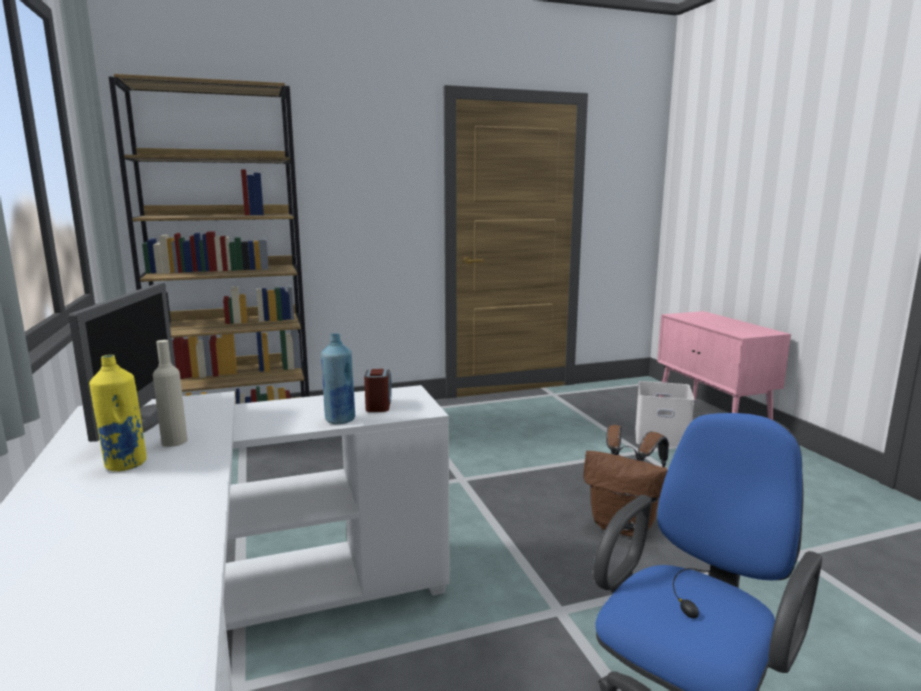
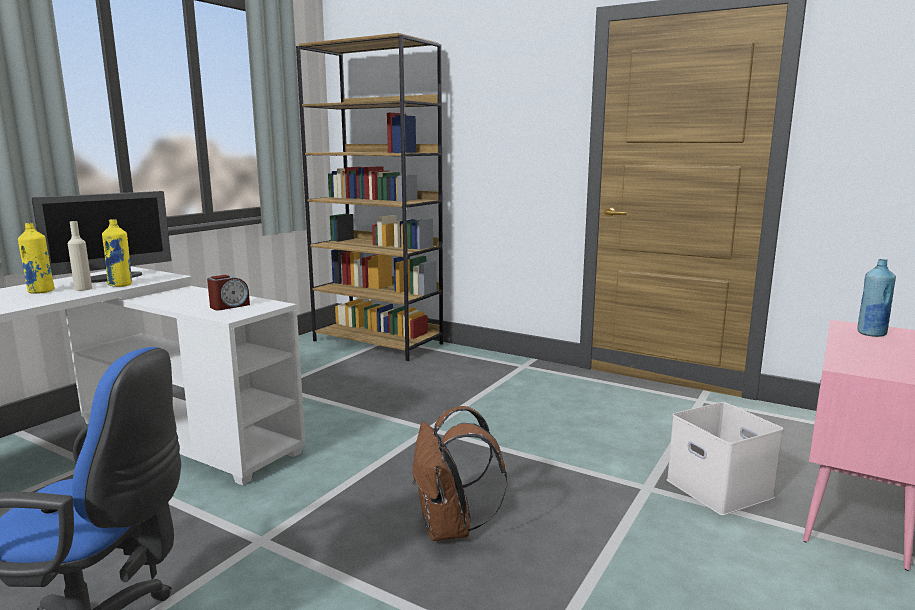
camera: 50 degrees right, 0 degrees up
blue bottle [321,333,355,424] -> blue bottle moved to [857,259,896,337]
none -> yellow bottle [102,219,132,287]

